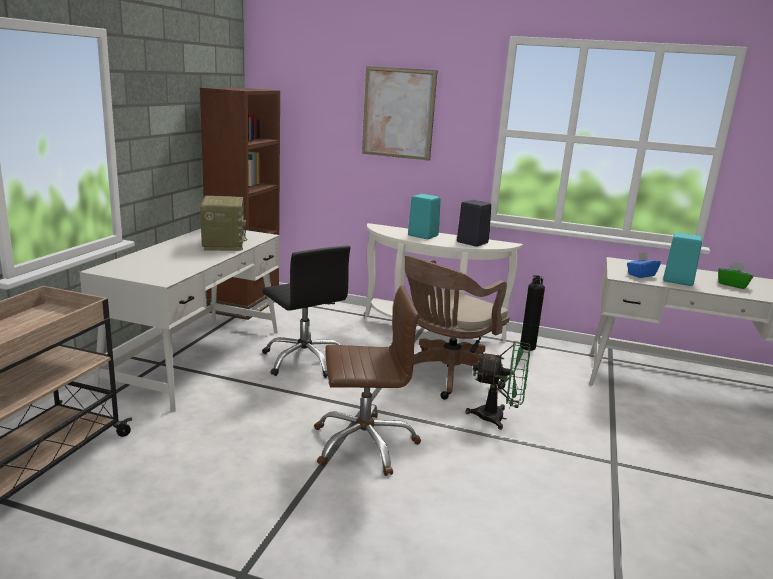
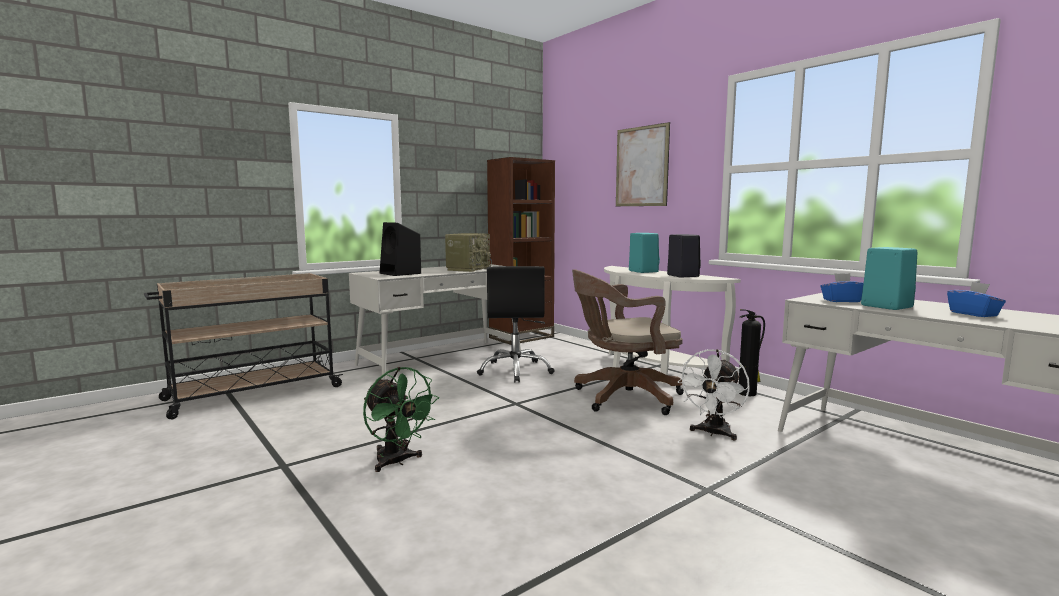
camera: 35 degrees right, 10 degrees down
brown office chair [314,286,421,476] -> none
green fan [465,341,530,430] -> green fan moved to [363,367,439,472]
green tissue box [718,261,754,289] -> blue tissue box [947,282,1006,317]
none -> black speaker [380,222,421,276]
none -> white fan [678,349,750,441]

